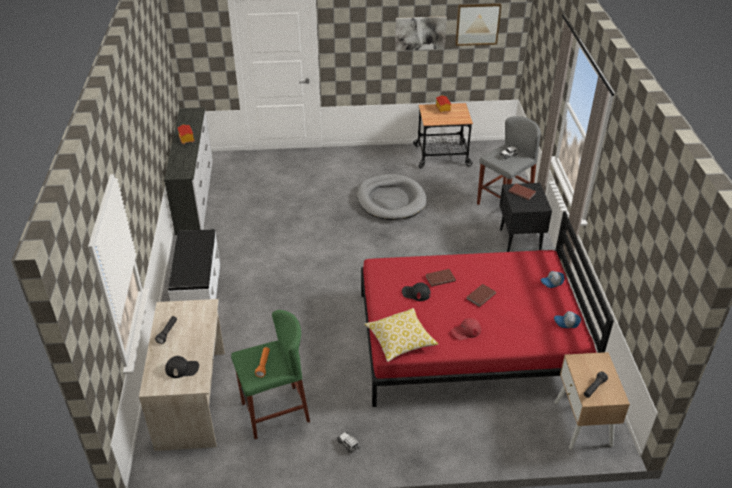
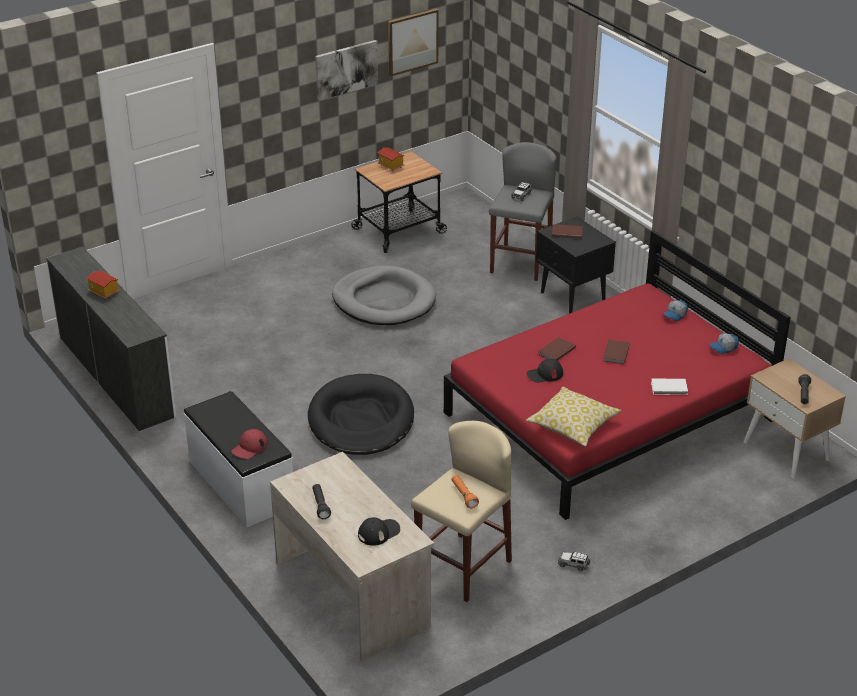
camera: 30 degrees left, 5 degrees down
green stool [231,310,310,439] -> beige stool [411,421,512,602]
red cap [451,318,481,340] -> red cap moved to [231,429,267,459]
none -> black dog bed [308,374,414,455]
none -> white book [651,379,688,395]

